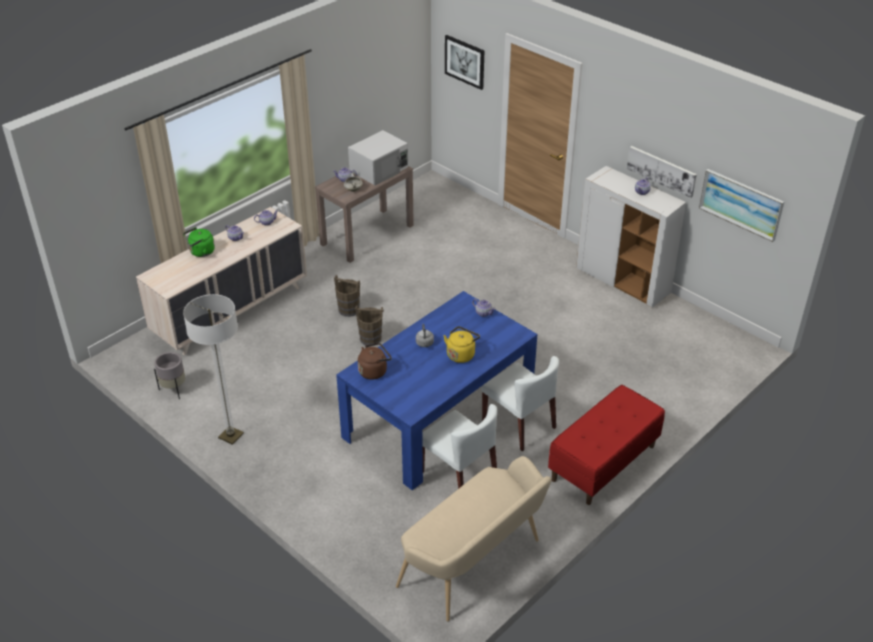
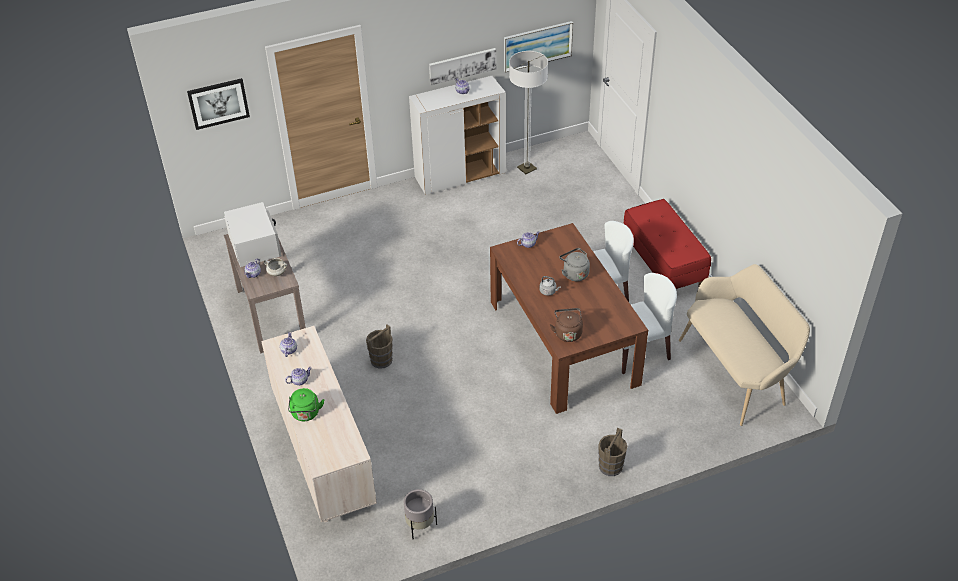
camera: 65 degrees left, 5 degrees up
floor lamp [183,294,244,445] -> floor lamp moved to [509,51,548,174]
blue dining table [336,291,537,490] -> brown dining table [490,223,648,414]
brown bucket [355,306,384,345] -> brown bucket moved to [598,428,627,476]
yellow kettle [444,326,480,363] -> grey kettle [560,248,590,281]

